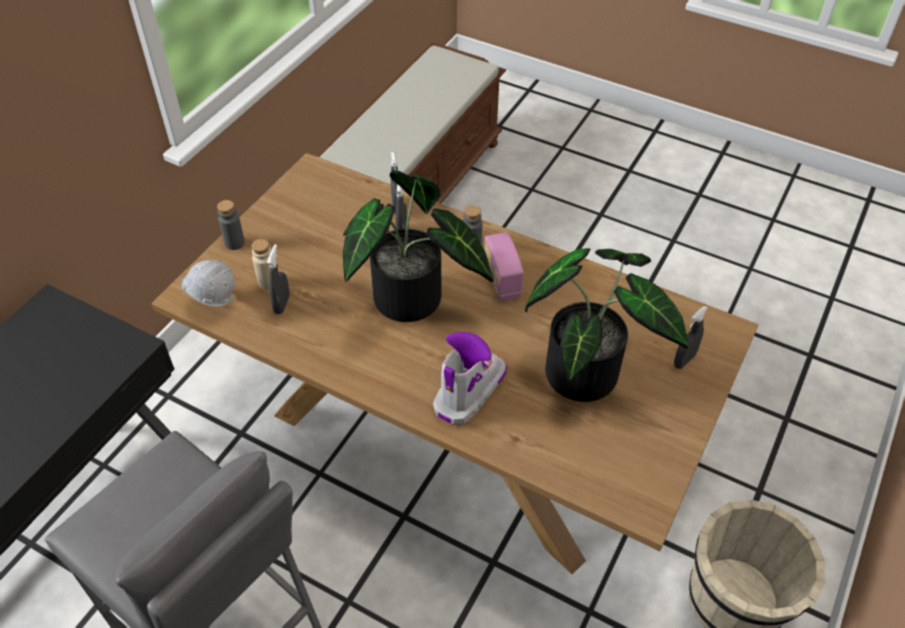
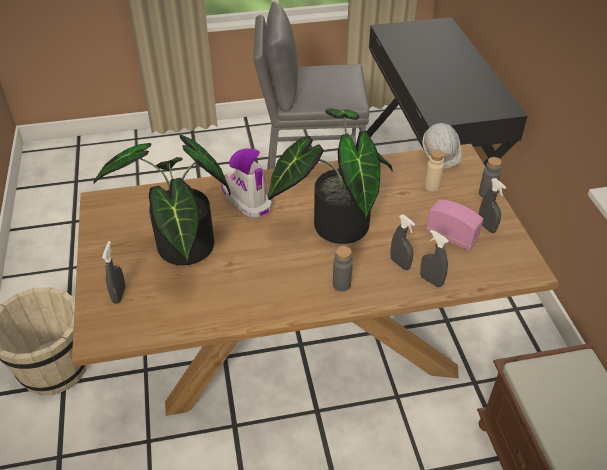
camera: 140 degrees right, 5 degrees down
grey spray bottle [267,244,290,314] -> grey spray bottle moved to [479,178,506,233]
boot [433,332,507,425] -> boot turned 150 degrees clockwise [221,148,272,218]
radio [484,232,524,301] -> radio moved to [426,199,483,251]

